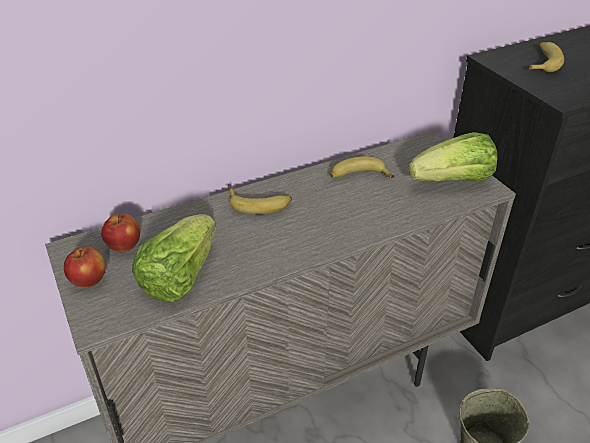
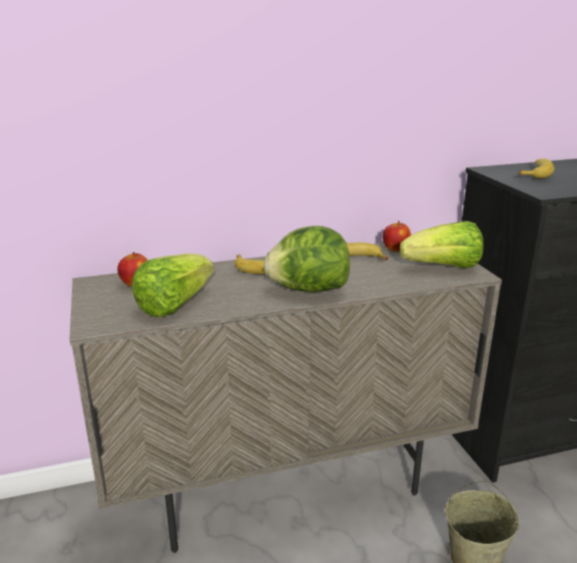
camera: 10 degrees right, 15 degrees down
apple [64,246,106,287] -> apple moved to [382,221,411,252]
none -> lettuce [264,226,350,292]

